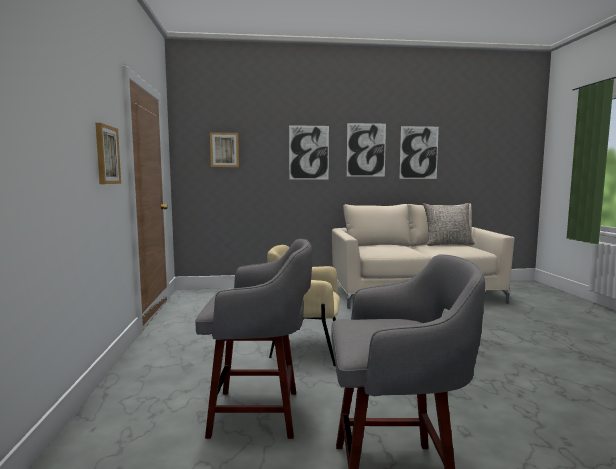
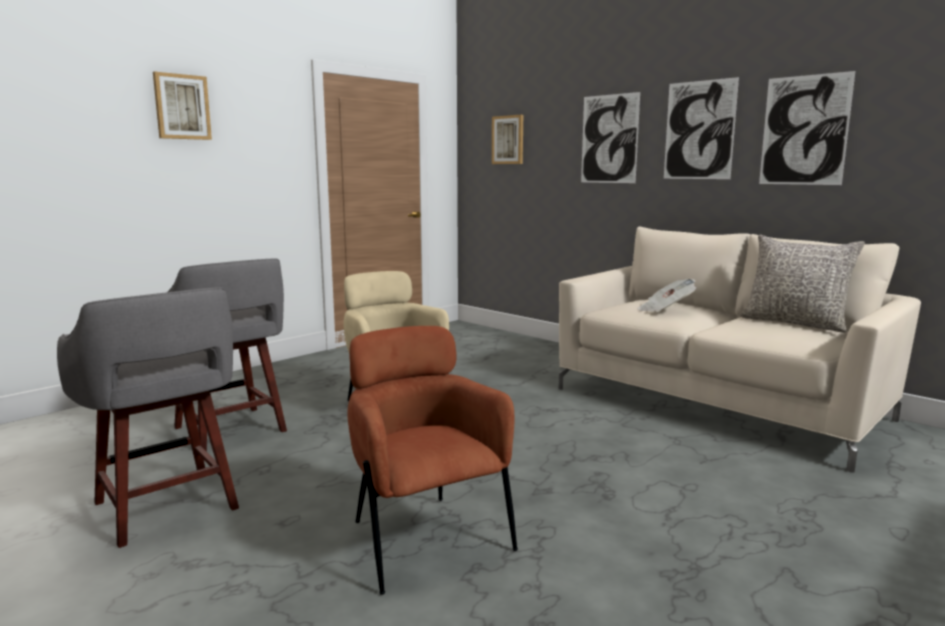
camera: 50 degrees right, 5 degrees up
picture [96,123,121,184] -> picture moved to [153,72,212,140]
none -> brown armchair [347,326,518,595]
none -> newspaper [637,279,696,312]

